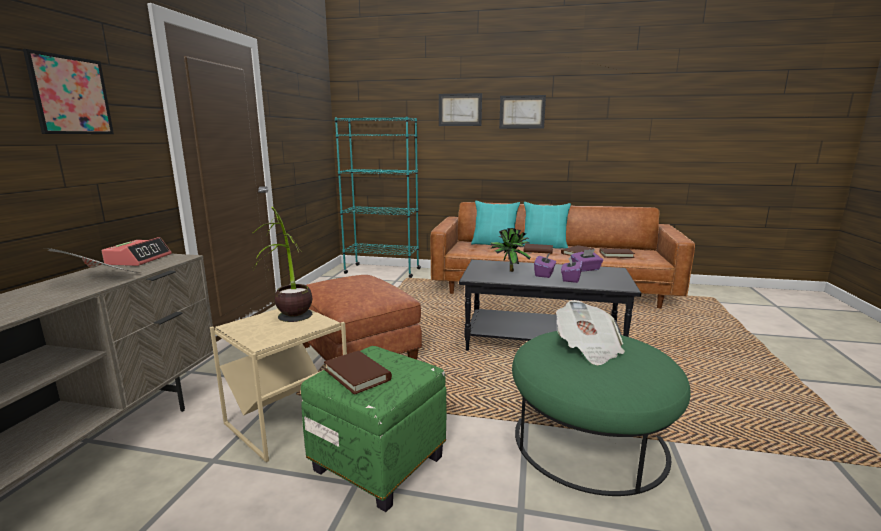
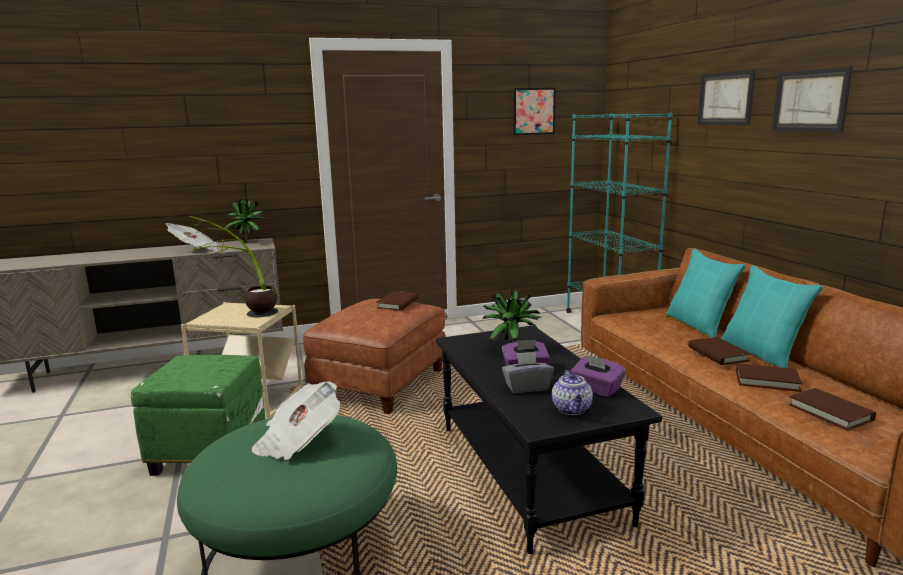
camera: 60 degrees right, 0 degrees up
picture [23,49,114,134] -> picture moved to [513,88,556,135]
alarm clock [102,237,172,266] -> potted plant [224,199,267,243]
brown book [324,350,392,395] -> brown book moved to [376,291,419,311]
purple tissue box [561,255,583,283] -> grey tissue box [502,351,554,393]
none -> teapot [552,370,593,415]

